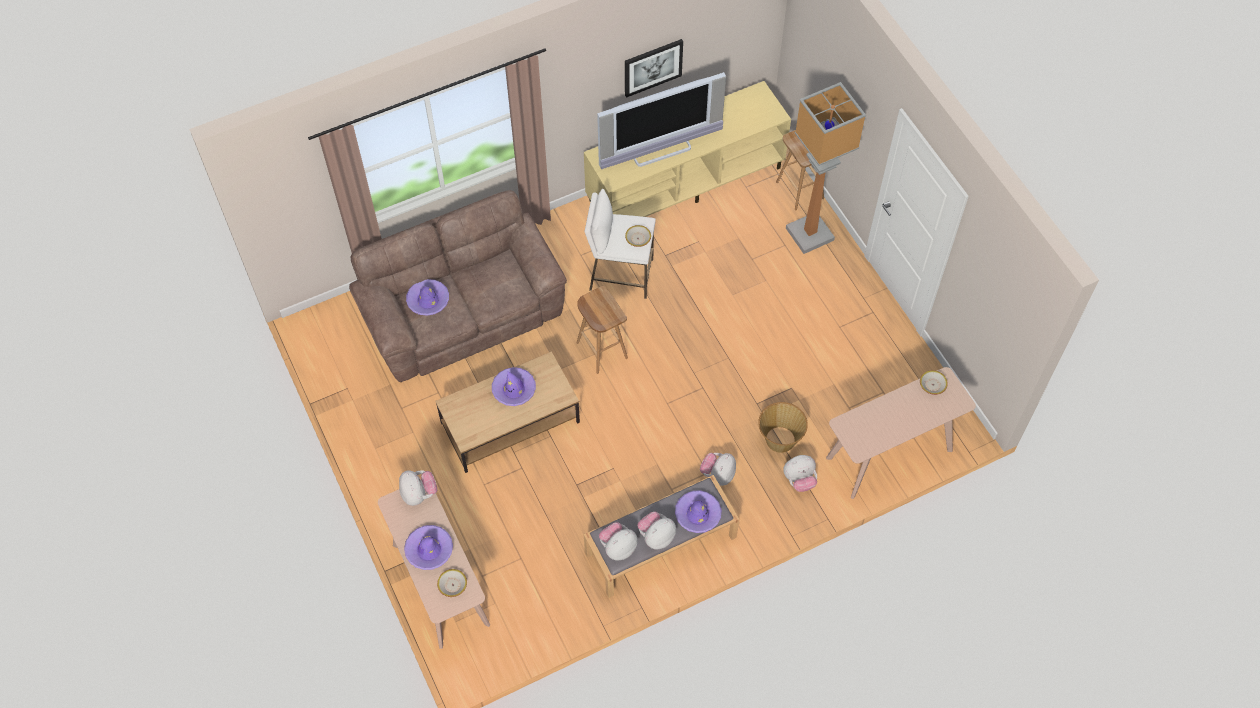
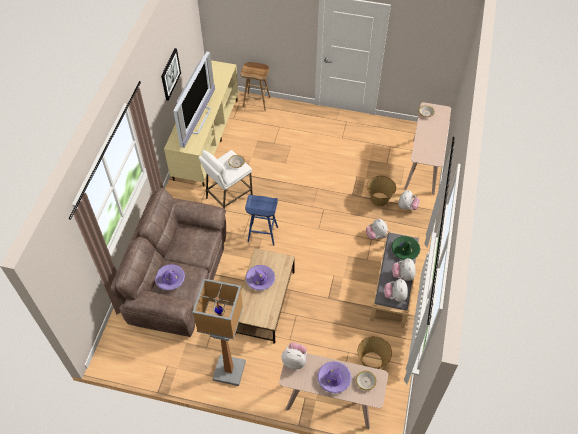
camera: 50 degrees left, 5 degrees down
brown stool [576,286,628,374] -> blue stool [245,195,278,246]
purple hat [675,490,721,533] -> green hat [391,236,420,260]
floor lamp [786,82,866,254] -> floor lamp moved to [192,279,246,386]
none -> basket [358,336,392,369]

